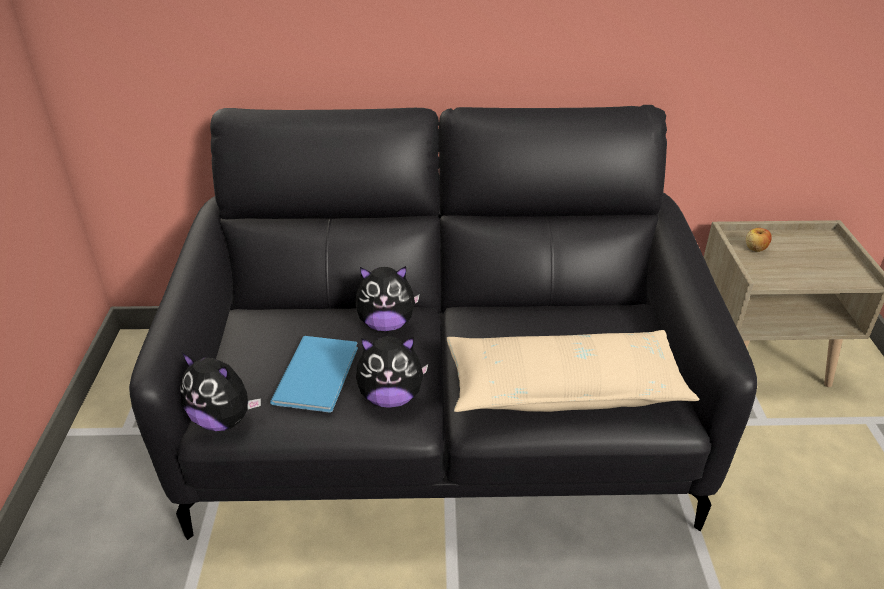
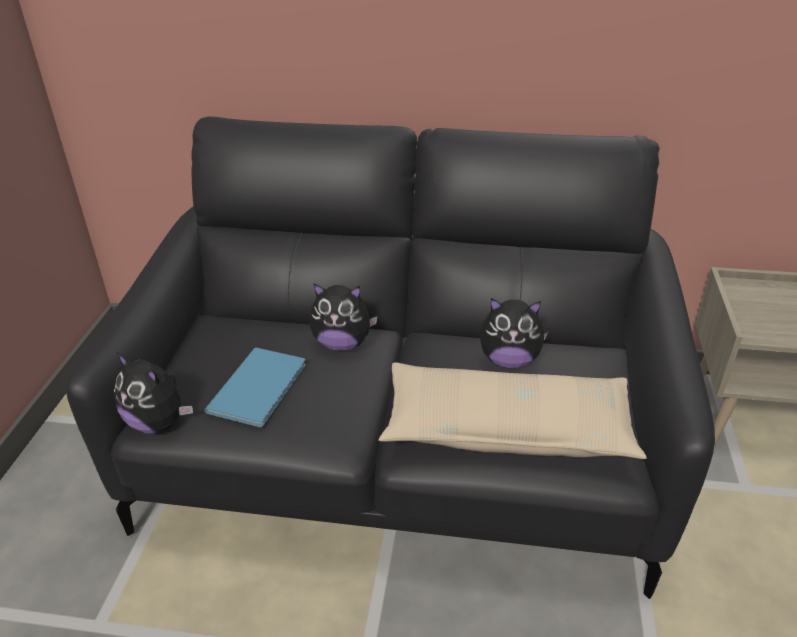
camera: 10 degrees right, 0 degrees up
plush toy [356,336,428,408] -> plush toy moved to [480,298,548,368]
apple [746,228,772,252] -> none

